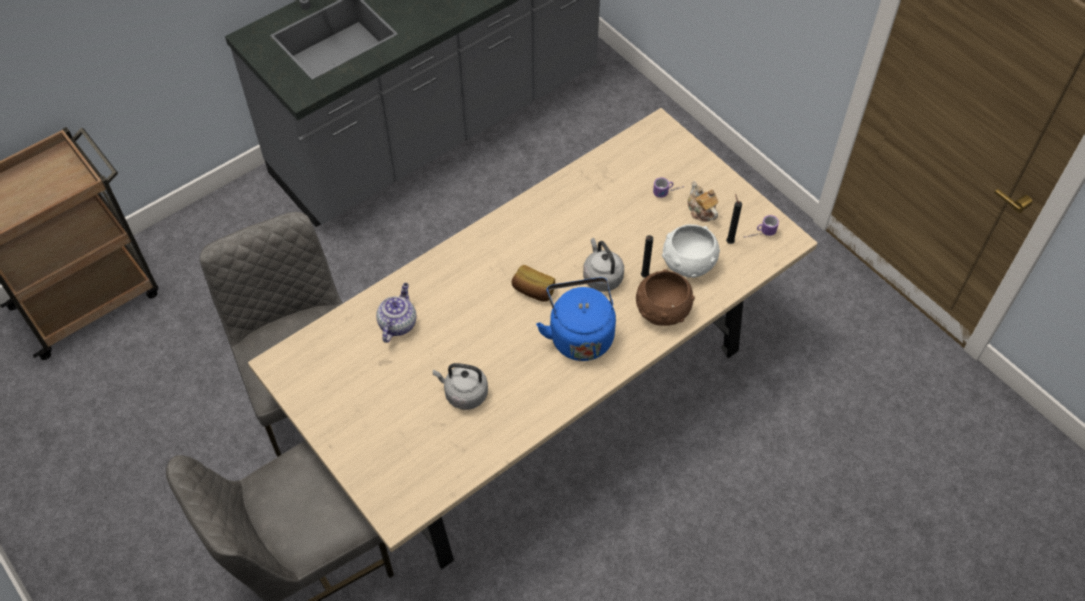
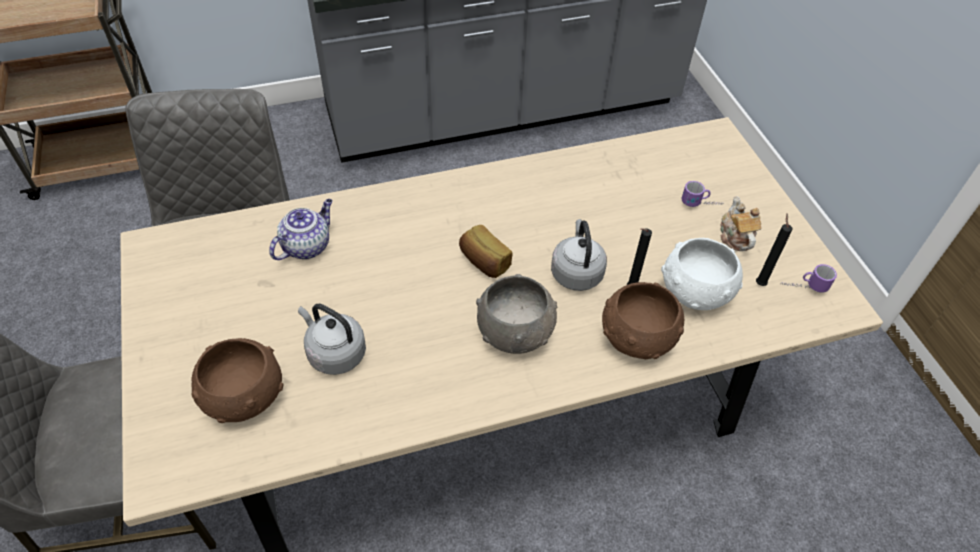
camera: 20 degrees right, 5 degrees down
blue kettle [536,277,616,361] -> grey bowl [476,274,557,354]
none -> brown bowl [191,338,284,423]

